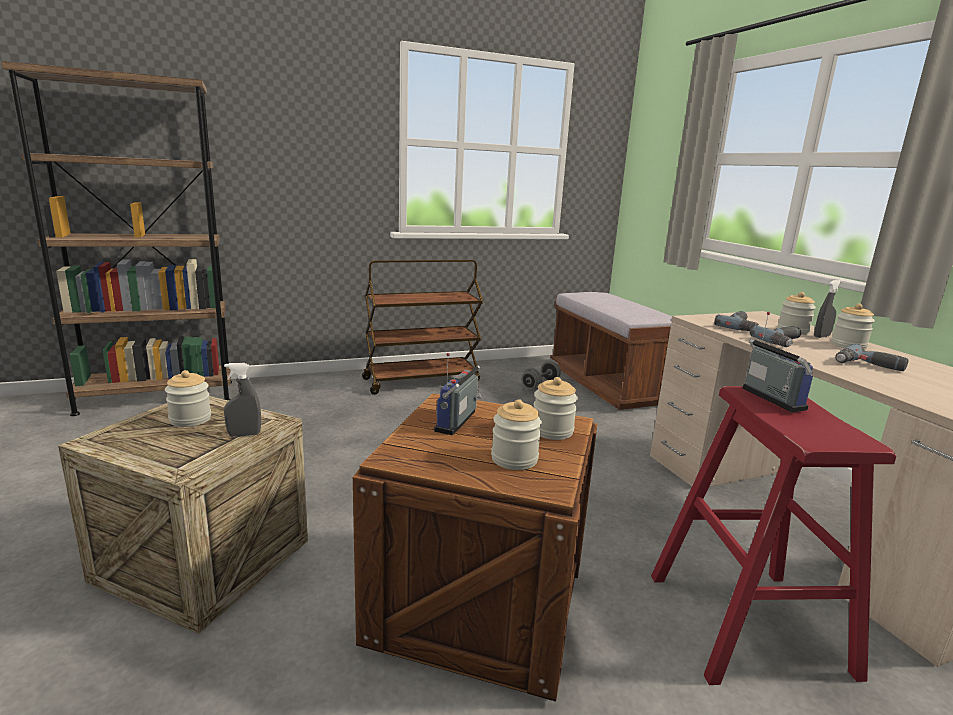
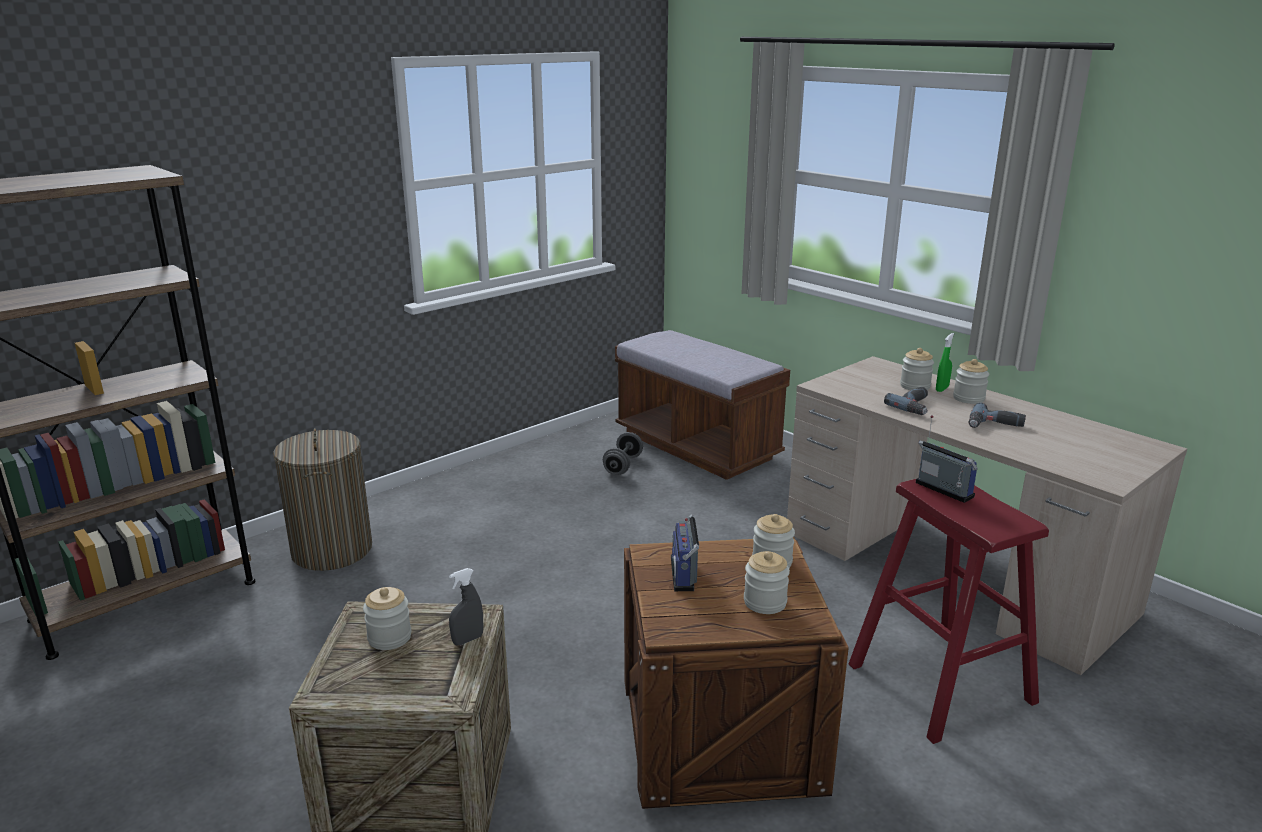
camera: 20 degrees left, 5 degrees up
brown cart [362,260,483,395] -> none
power drill [714,311,760,331] -> none
grey spray bottle [814,280,842,338] -> green spray bottle [936,333,954,392]
none -> laundry basket [273,428,372,571]

